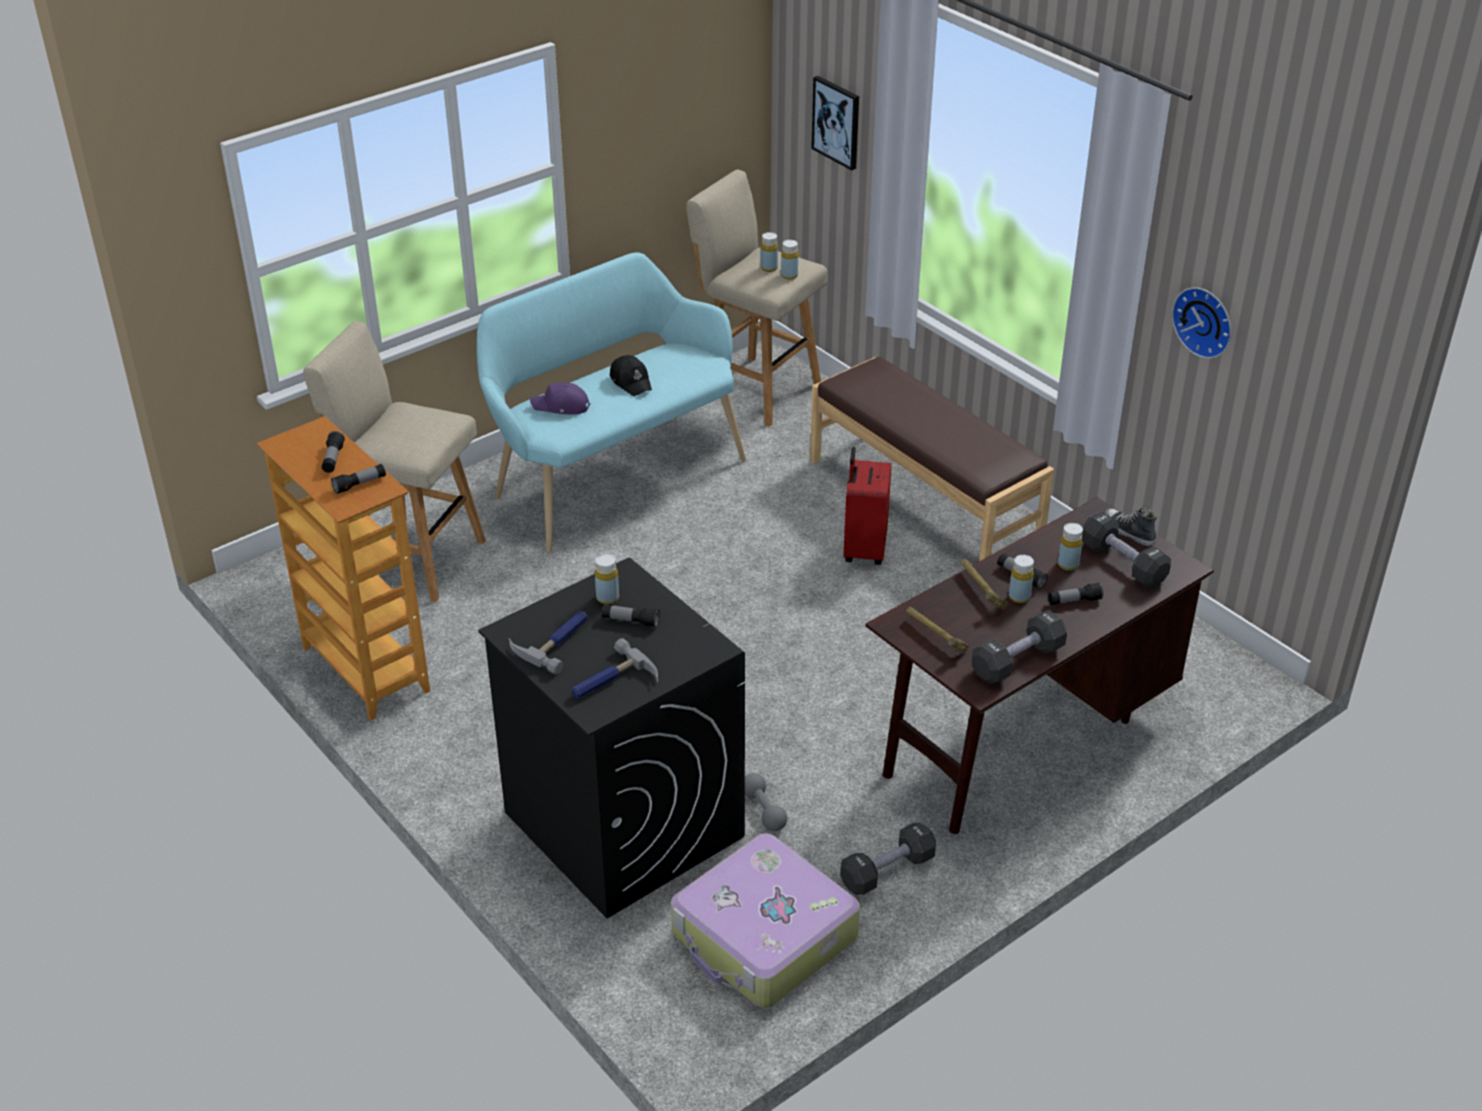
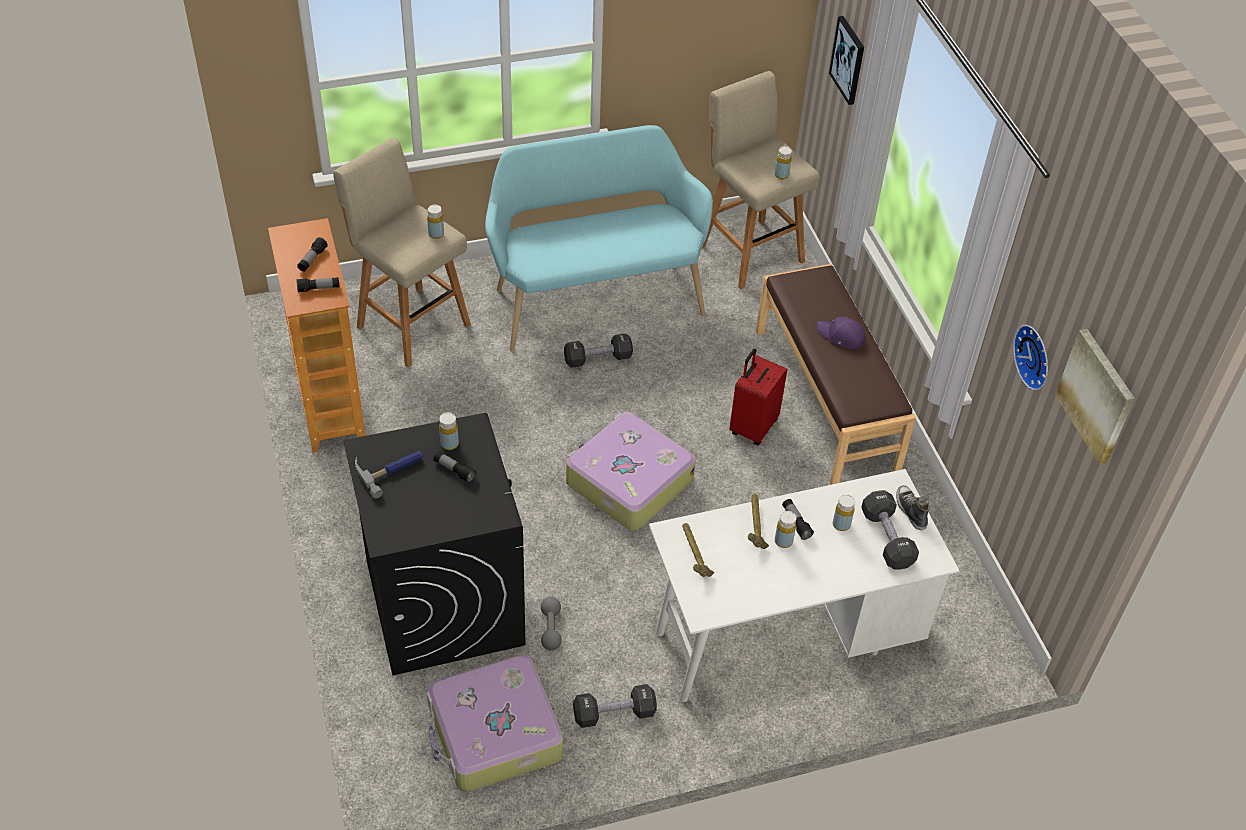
camera: 20 degrees right, 10 degrees up
purple cap [530,382,590,414] -> purple cap moved to [817,317,866,349]
hammer [572,638,658,698] -> none
black cap [610,355,652,396] -> none
yellow bottle [761,232,778,272] -> yellow bottle moved to [427,205,444,239]
brown desk [865,497,1214,834] -> white desk [649,469,960,702]
black dumbbell [972,610,1067,684] -> black dumbbell moved to [564,334,633,368]
flashlight [1048,582,1103,605] -> none
none -> suitcase [566,412,696,531]
none -> picture [1055,329,1135,465]

